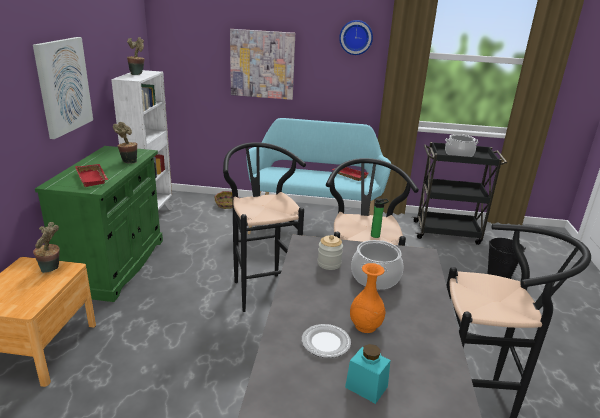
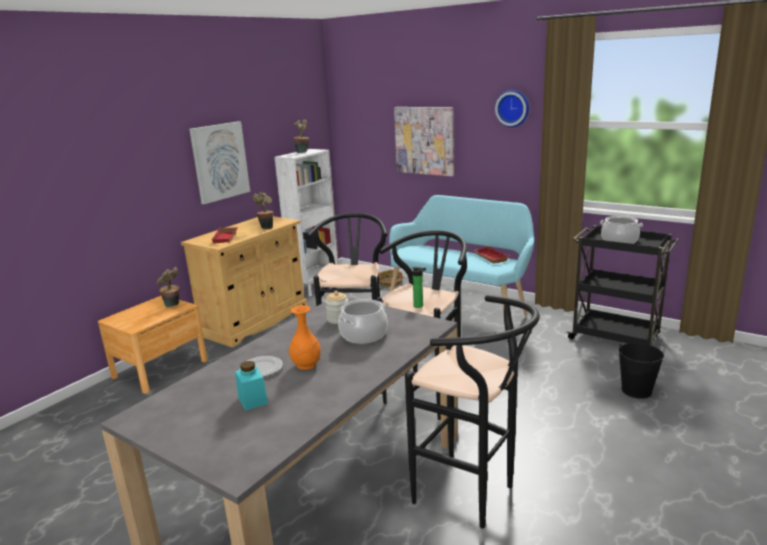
camera: 30 degrees right, 5 degrees down
green cabinet [35,146,163,302] -> beige cabinet [181,216,307,347]

